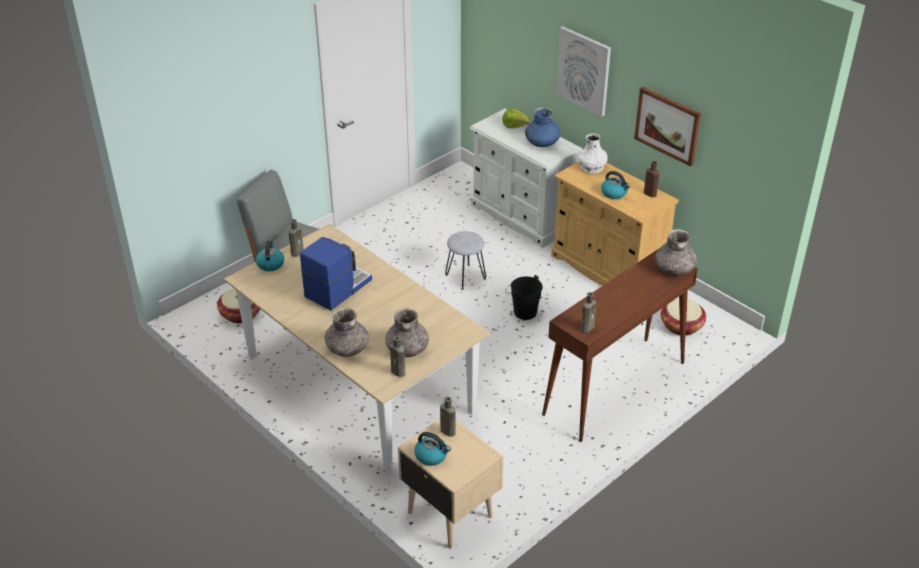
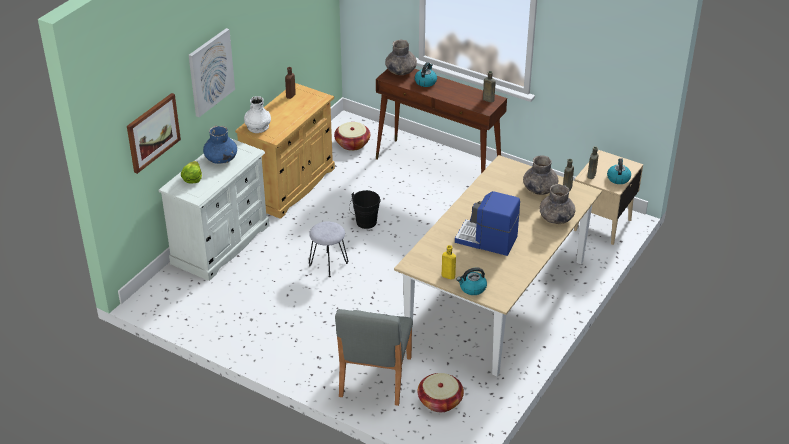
camera: 105 degrees left, 0 degrees up
brown bottle [289,219,304,257] -> yellow bottle [442,245,456,280]
kettle [601,171,631,199] -> kettle moved to [415,62,437,87]
picture [634,87,701,167] -> picture moved to [127,93,181,174]

